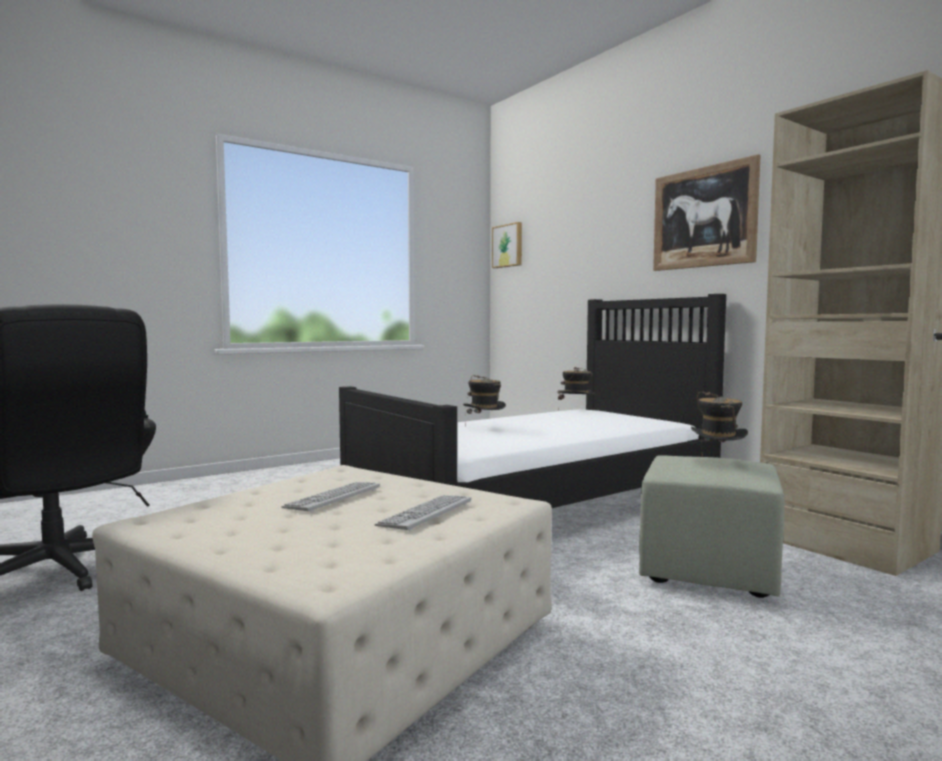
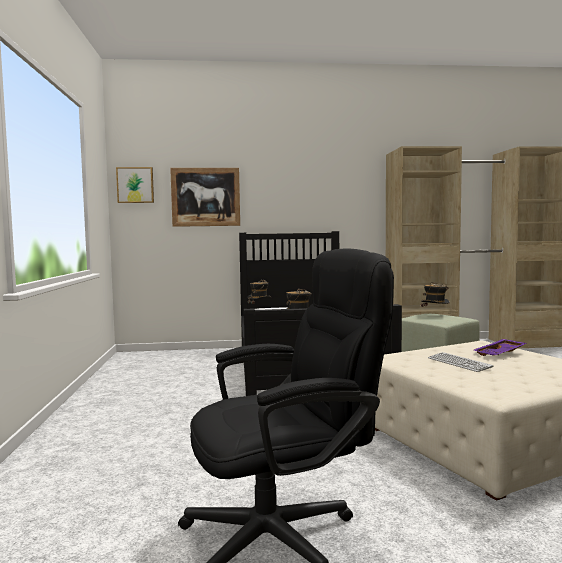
camera: 60 degrees left, 0 degrees up
keyboard [374,495,471,531] -> purple tray [474,339,527,356]
picture [653,154,761,271] -> picture moved to [170,168,240,227]

